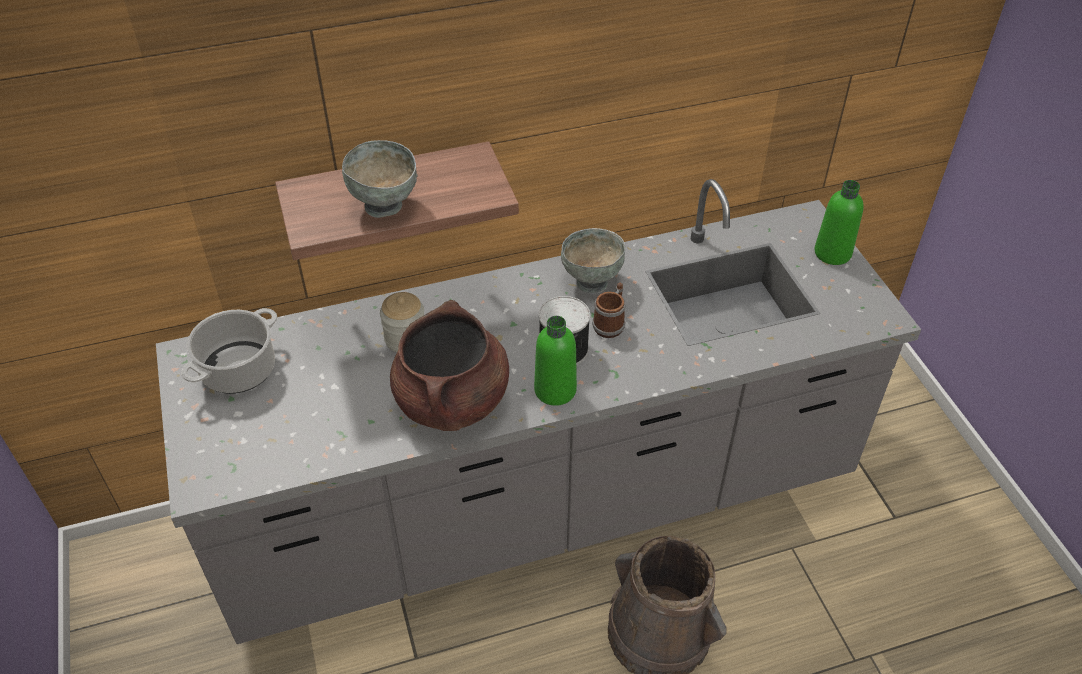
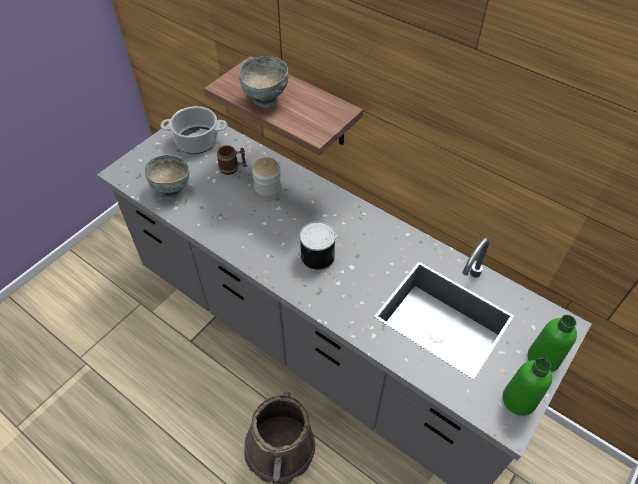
camera: 55 degrees right, 5 degrees up
brown cooking pot [390,300,509,431] -> none
green bottle [534,316,577,406] -> green bottle moved to [503,358,552,416]
grey bowl [561,228,625,294] -> grey bowl moved to [145,155,189,199]
mug [592,283,626,338] -> mug moved to [217,145,247,175]

